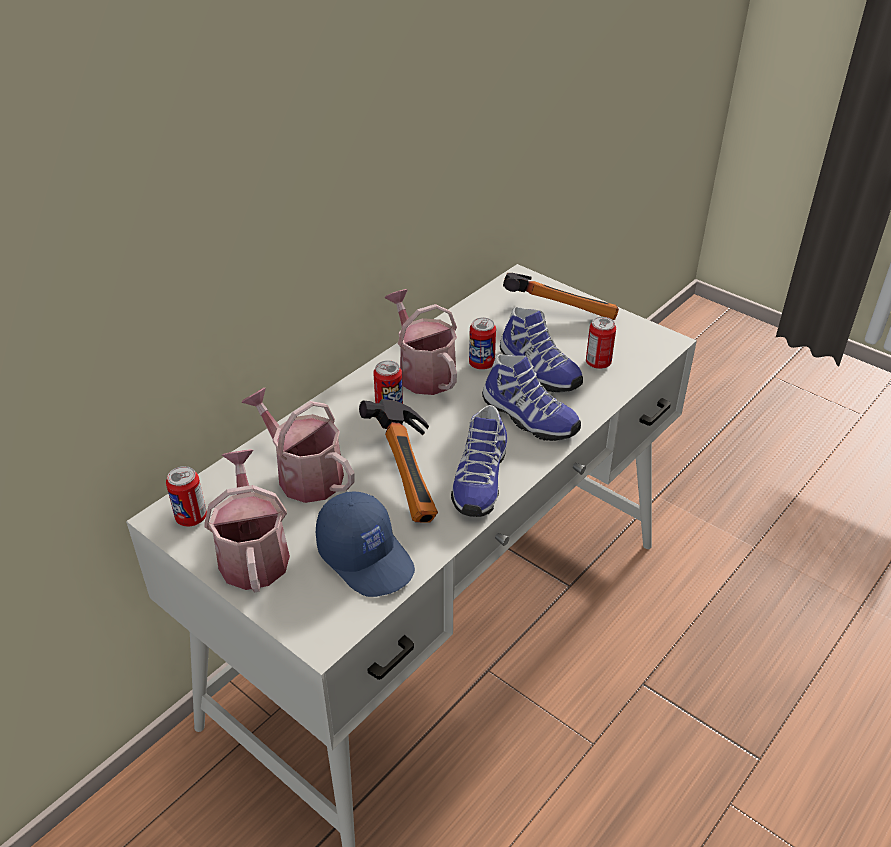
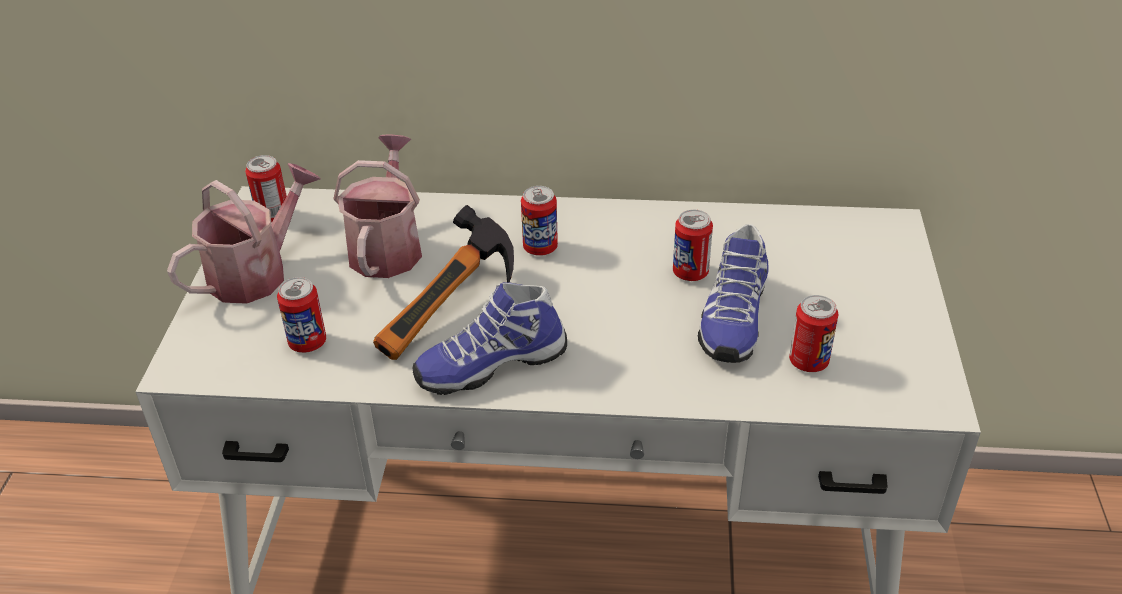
camera: 55 degrees right, 0 degrees up
blue cap [316,492,415,597] -> can [277,277,326,353]
watering can [384,289,457,395] -> none
shoe [482,354,581,441] -> none
hammer [503,273,619,320] -> none

